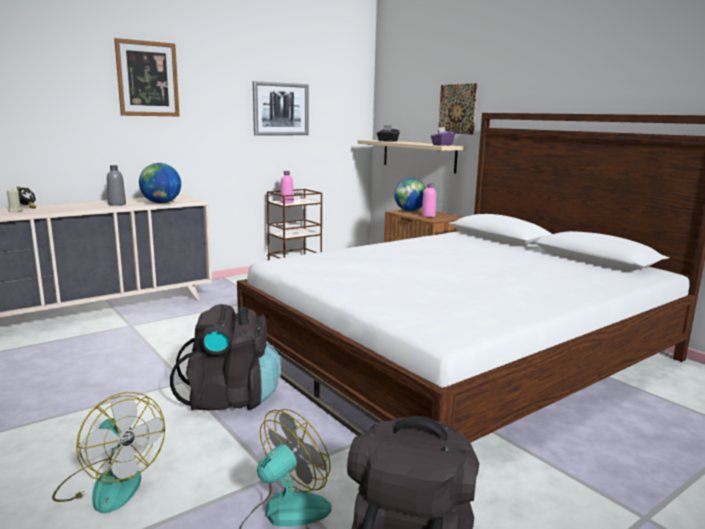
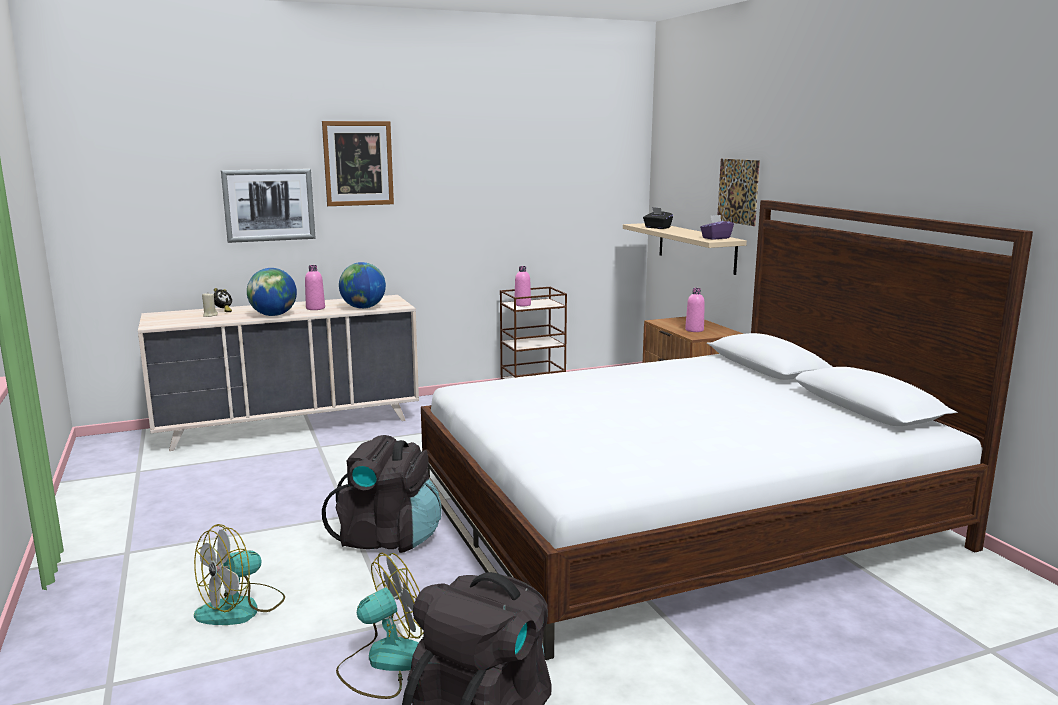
camera: 15 degrees right, 0 degrees up
fan [52,392,165,513] -> fan turned 75 degrees clockwise [194,524,285,625]
grey bottle [107,165,126,206] -> pink bottle [305,265,325,310]
picture [253,81,309,136] -> picture moved to [221,169,315,243]
globe [394,178,426,211] -> globe moved to [247,268,297,316]

